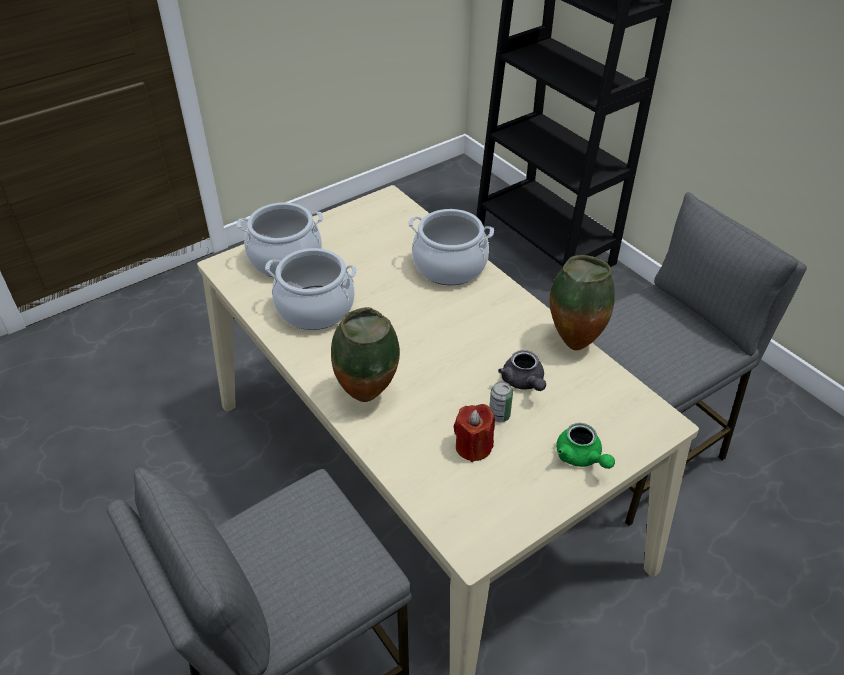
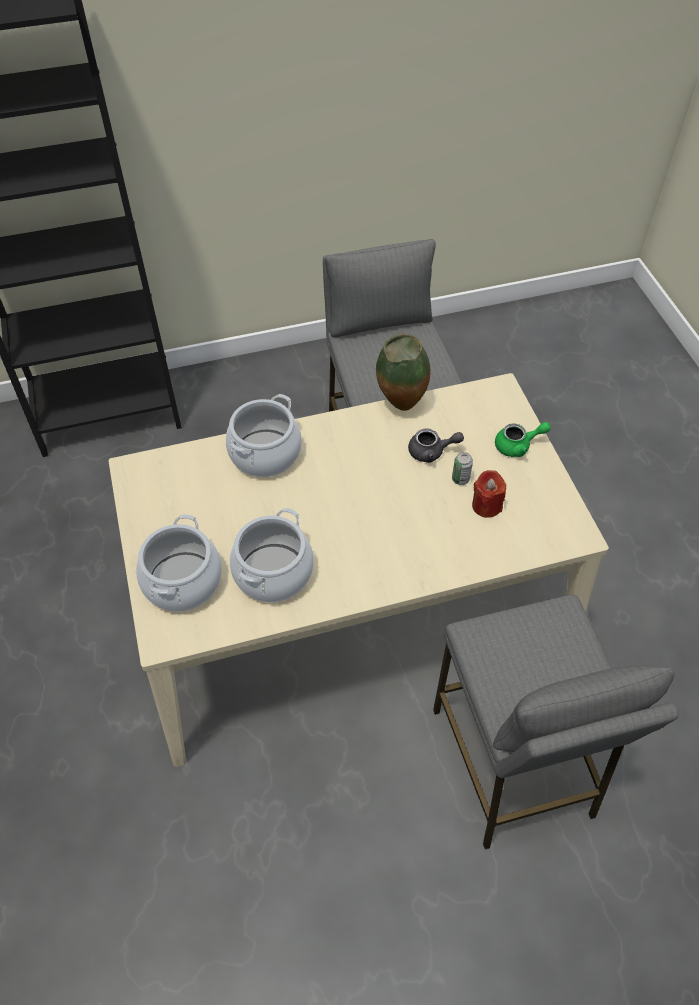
camera: 70 degrees left, 10 degrees up
vase [331,307,400,402] -> none

